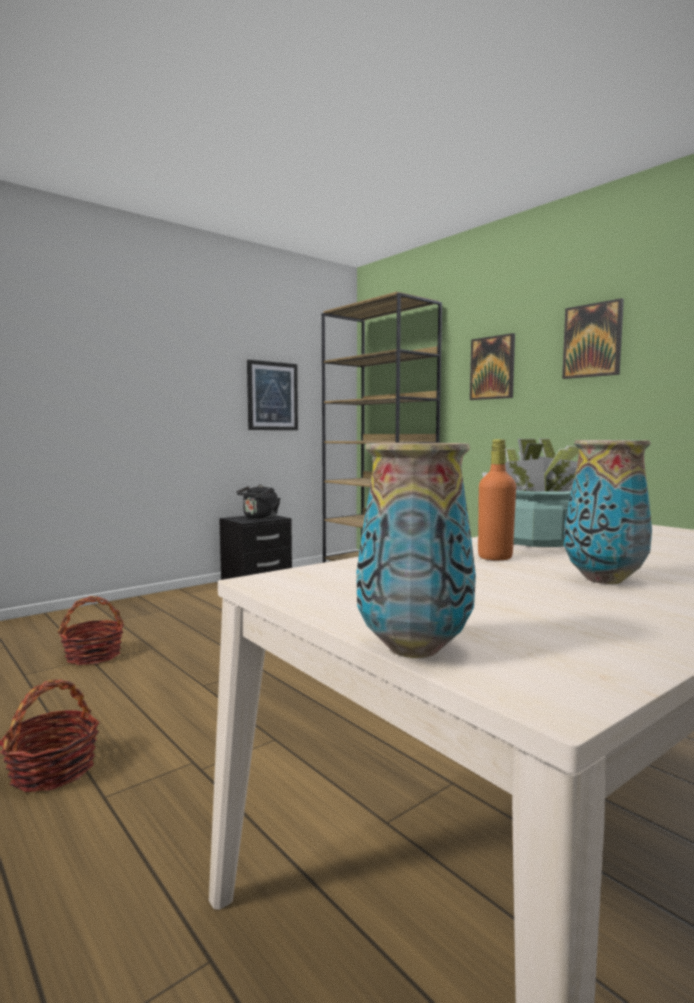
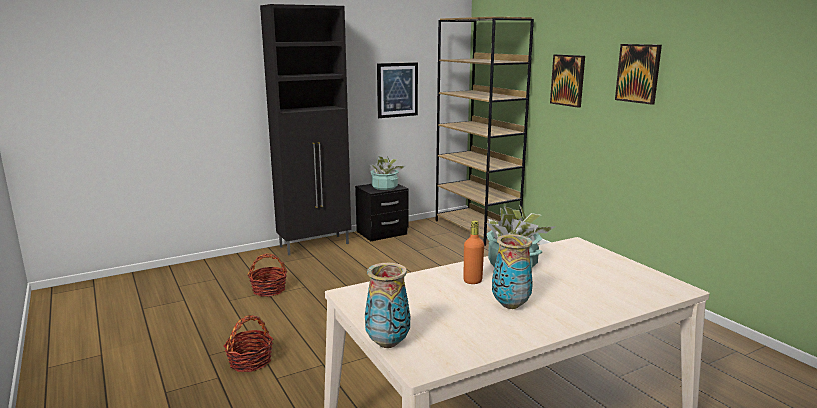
camera: 10 degrees right, 10 degrees up
black kettle [237,485,280,519] -> potted plant [370,156,405,190]
none -> black cabinet [260,4,351,256]

